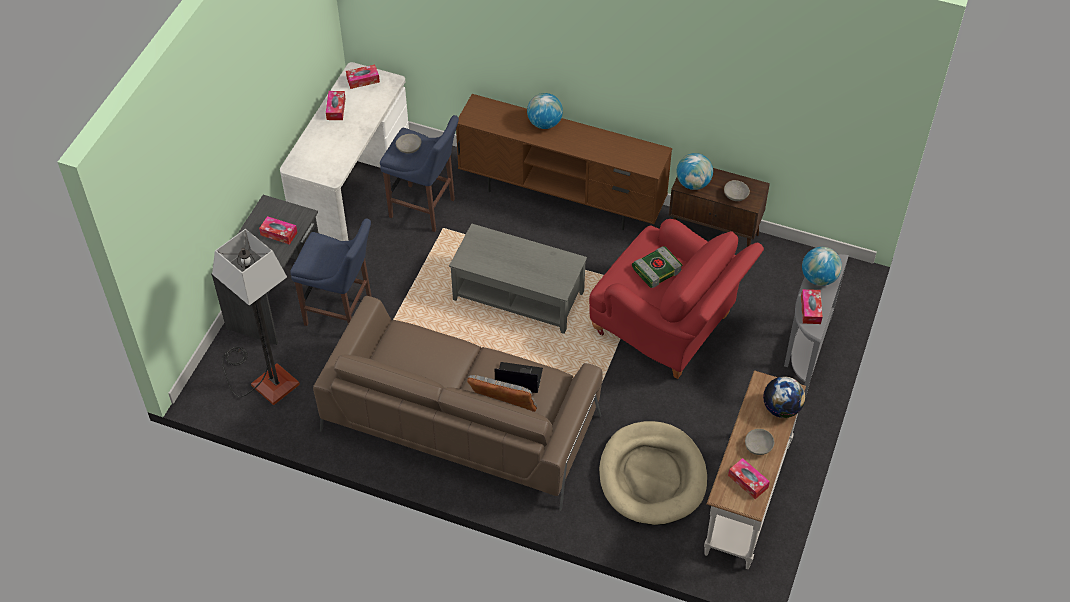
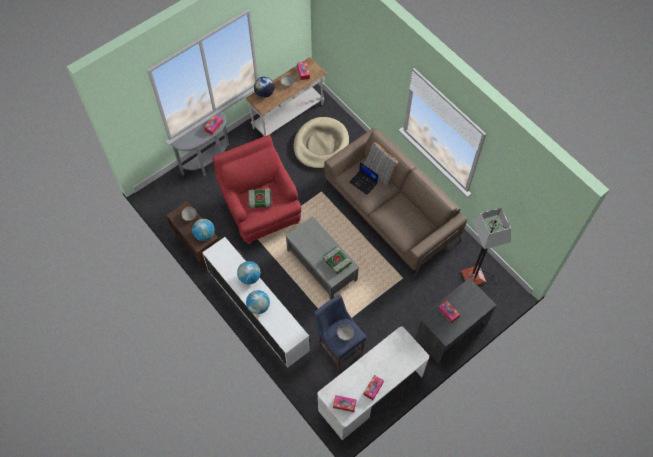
camera: 150 degrees left, 10 degrees up
blue stool [290,218,372,326] -> none
brown tv stand [456,94,672,230] -> white tv stand [202,237,310,367]
globe [802,247,842,286] -> globe moved to [237,261,261,284]
none -> book [323,246,352,274]

